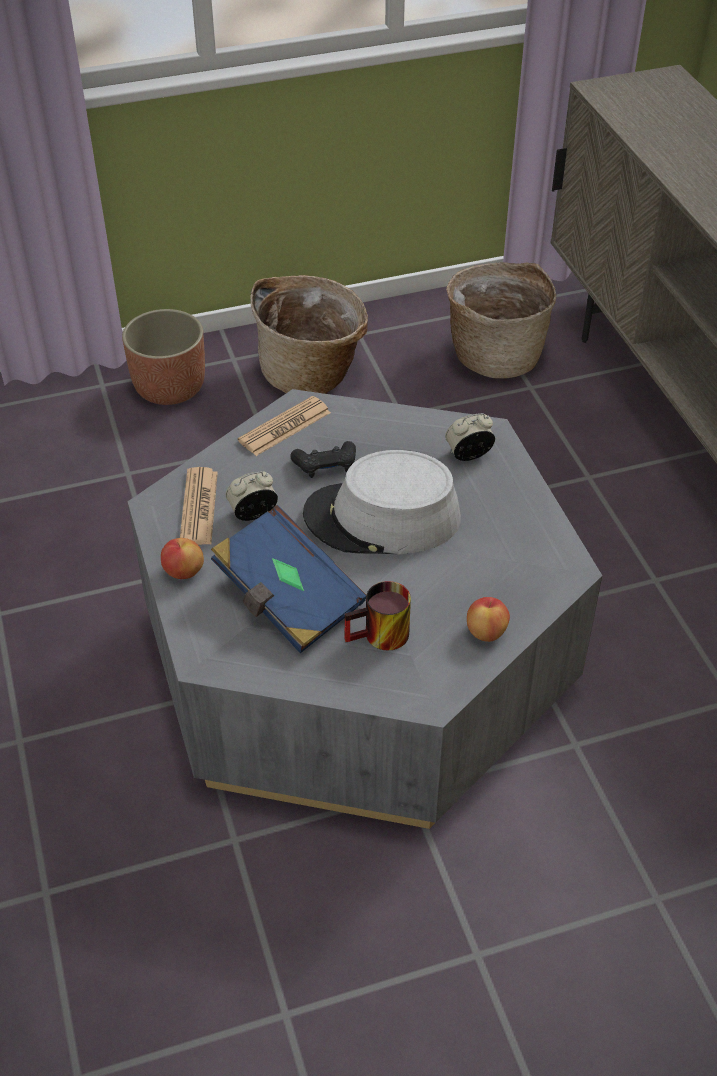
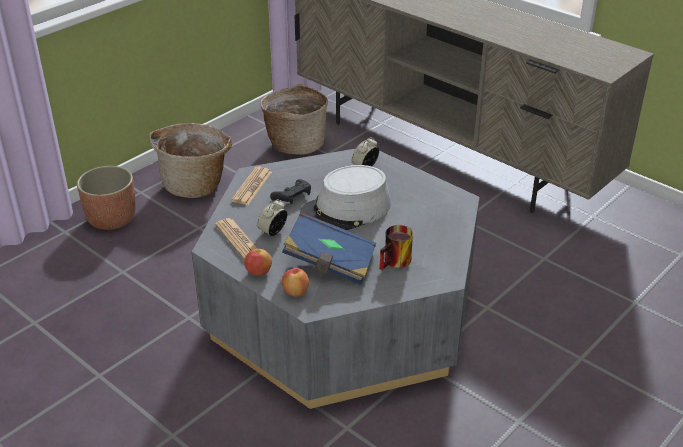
camera: 30 degrees left, 10 degrees down
apple [467,597,510,642] -> apple moved to [282,268,309,297]

